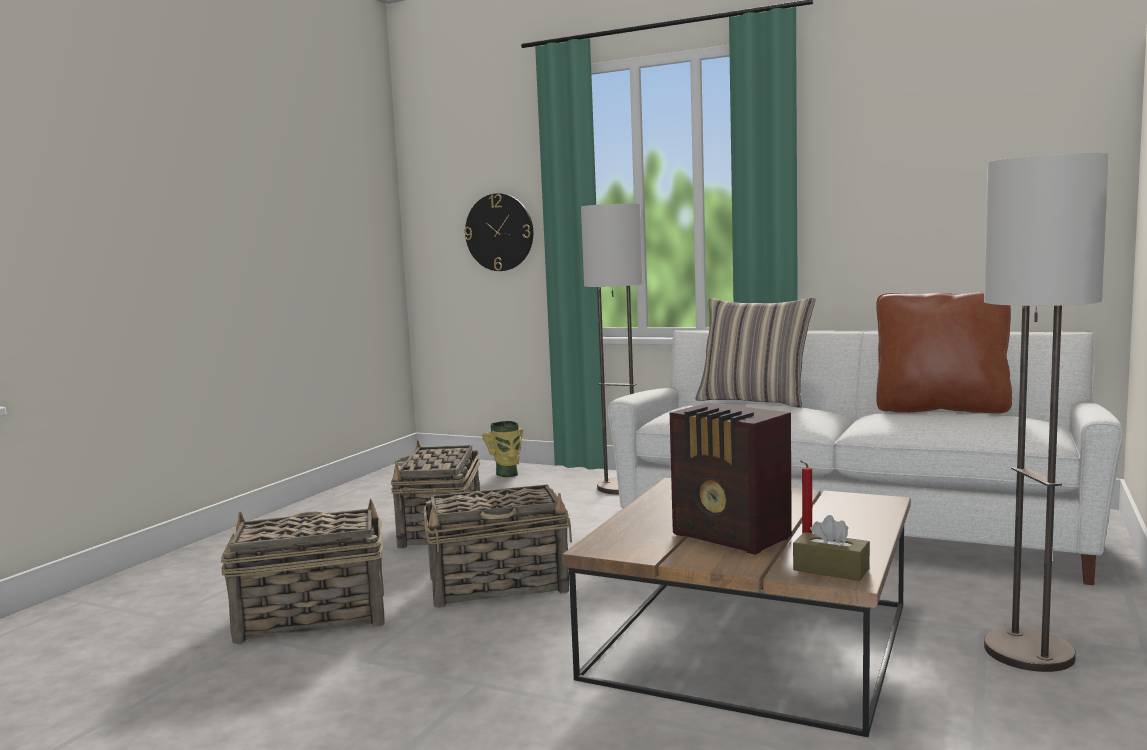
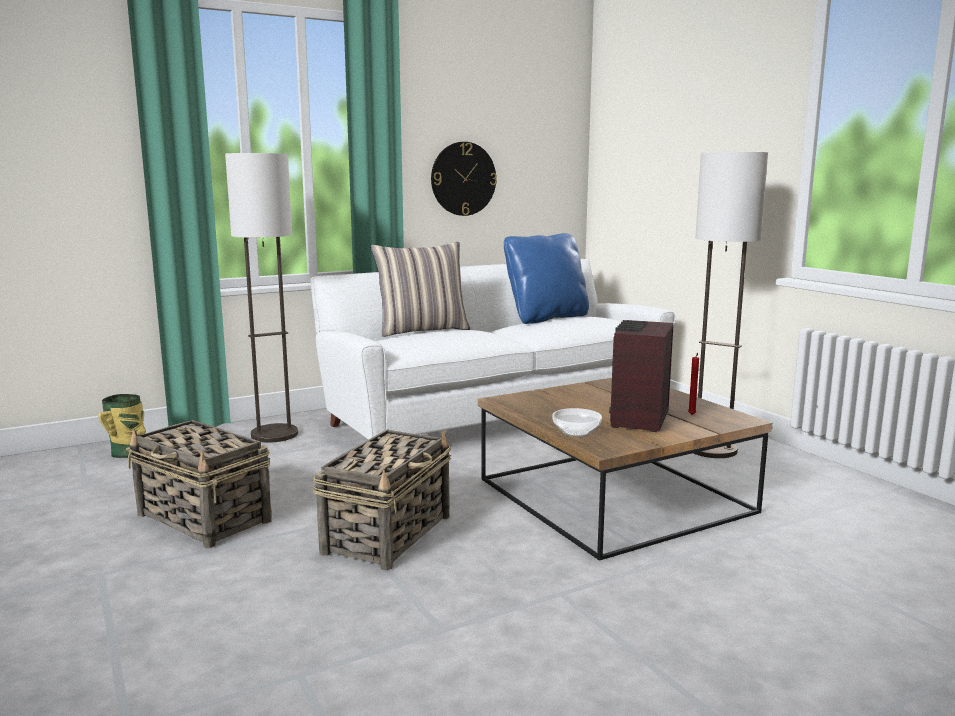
camera: 55 degrees left, 5 degrees up
basket [220,499,385,645] -> none
wall clock [464,193,533,271] -> wall clock moved to [431,142,497,216]
radio [670,403,792,555] -> radio turned 120 degrees clockwise [609,320,674,432]
brown tissue box [793,515,870,581] -> none
brown pillow [876,292,1012,414] -> blue pillow [504,233,589,324]
none -> bowl [552,408,602,437]

